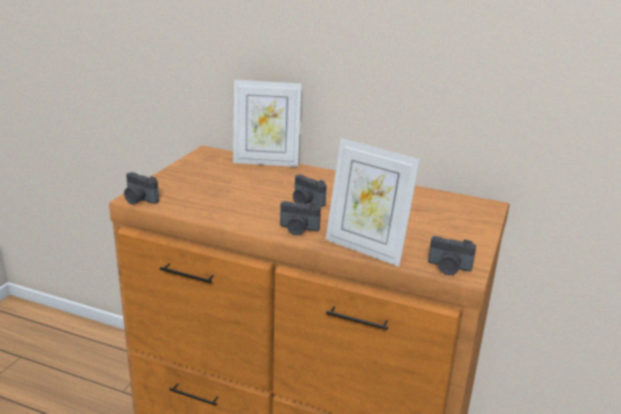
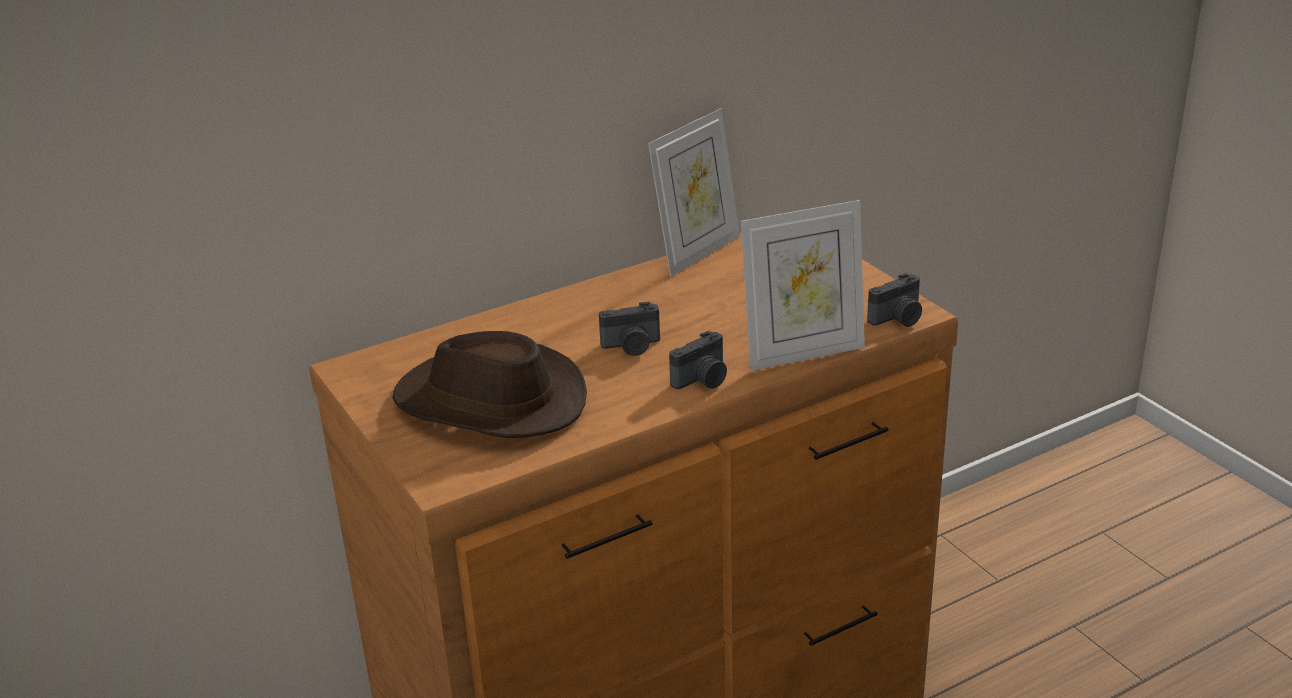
camera: 50 degrees left, 5 degrees up
camera [124,172,159,204] -> none
picture frame [233,80,302,167] -> picture frame moved to [648,108,740,276]
none -> brown hat [392,331,587,438]

